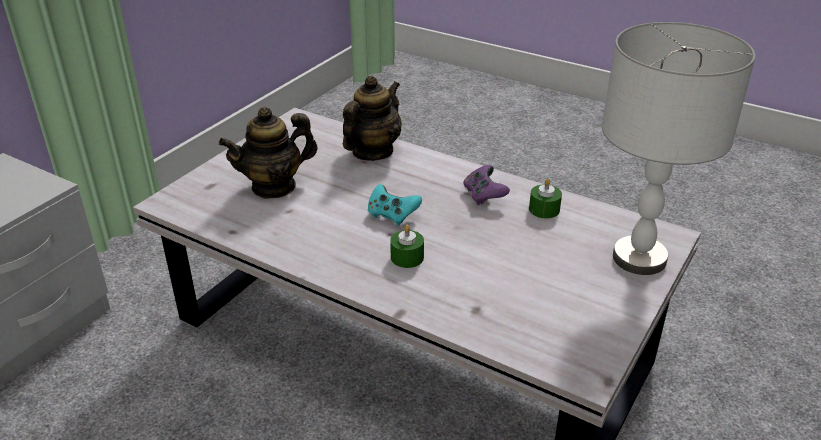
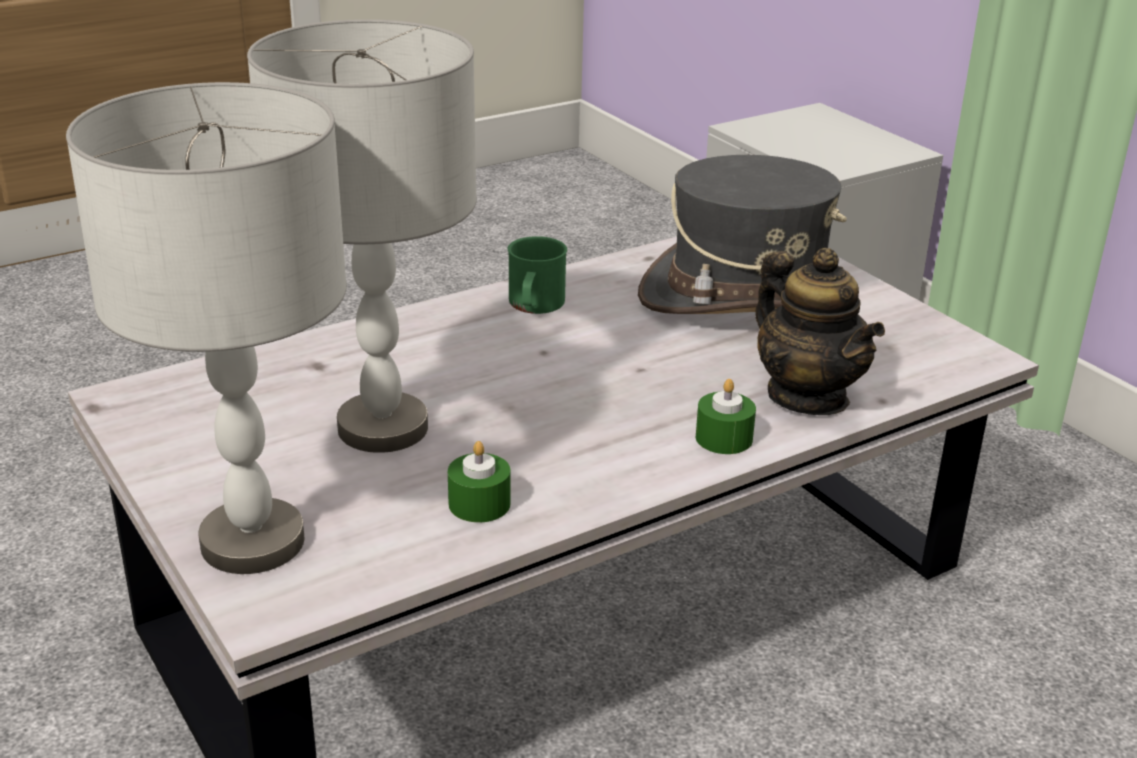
camera: 115 degrees right, 5 degrees down
teapot [219,107,318,199] -> grey hat [638,155,847,314]
turquoise game controller [368,184,422,226] -> none
green candle [390,225,424,268] -> green candle moved to [696,379,756,454]
purple game controller [463,165,510,205] -> none
none -> grey table lamp [247,19,477,453]
none -> green mug [508,236,567,314]

